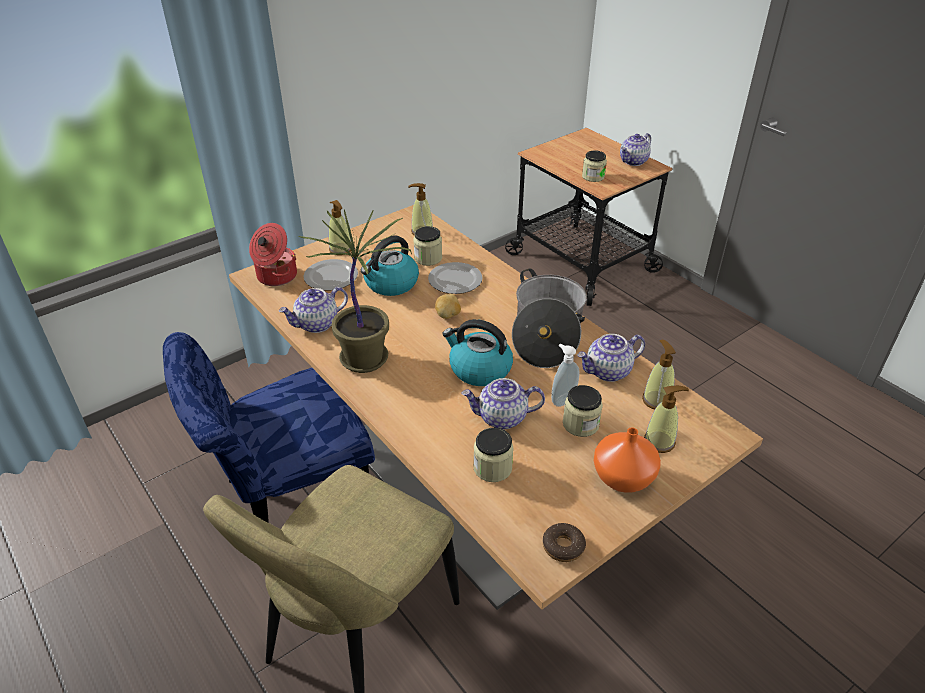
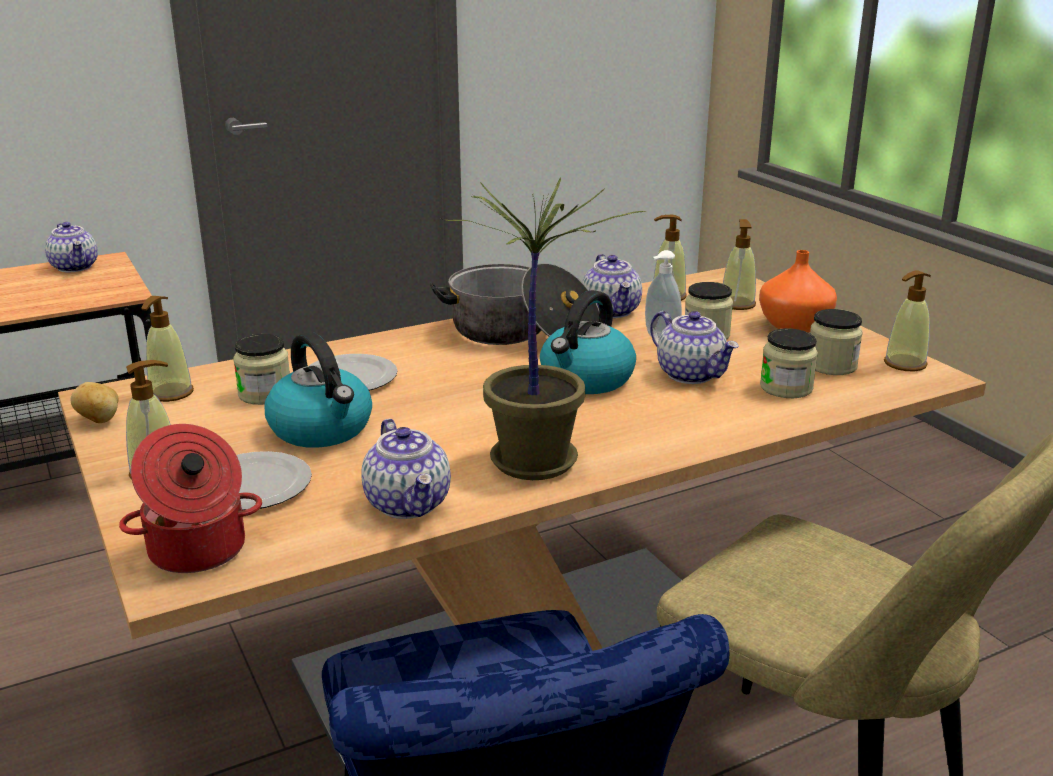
camera: 80 degrees left, 15 degrees down
potato [435,294,461,319] -> potato moved to [70,382,119,423]
teapot [462,378,545,429] -> teapot turned 45 degrees counterclockwise [650,311,739,384]
donut [543,523,586,562] -> soap dispenser [884,271,931,371]
jar [582,150,607,182] -> jar moved to [810,309,863,375]

